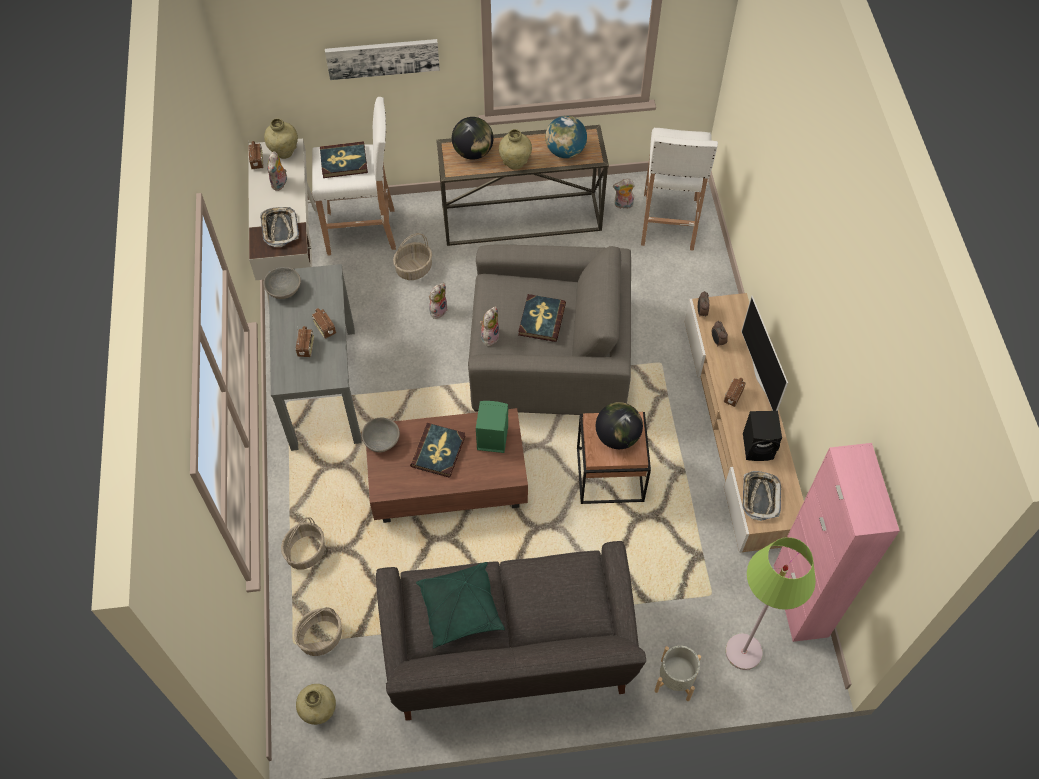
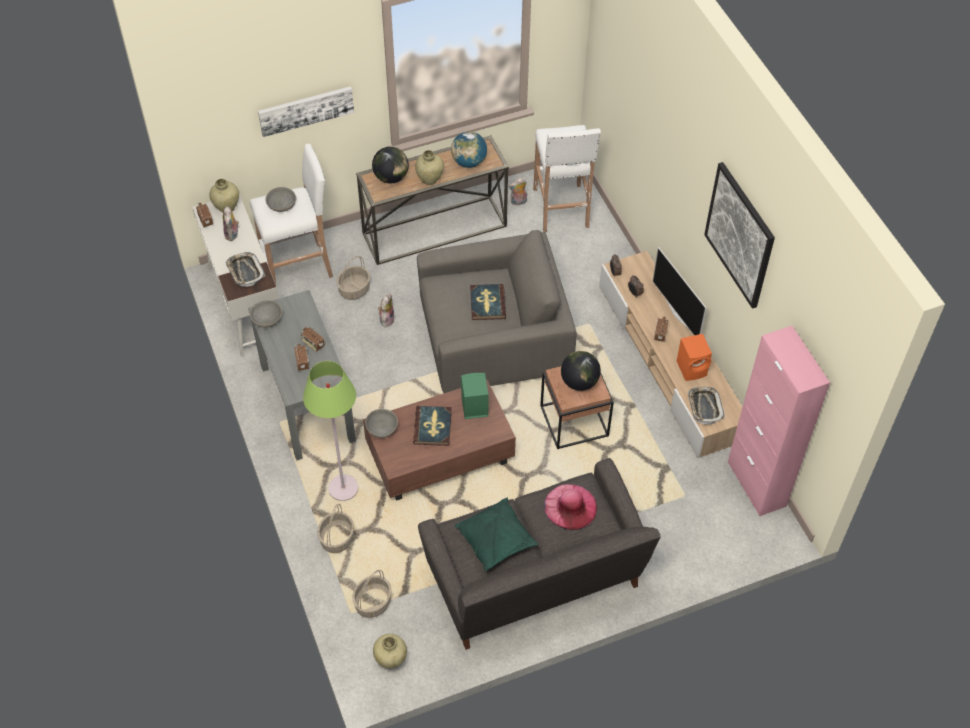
camera: 15 degrees left, 5 degrees down
book [320,141,368,178] -> grey bowl [265,187,296,212]
plush toy [480,306,499,346] -> none
grey planter [654,646,701,701] -> none
green floor lamp [725,537,816,670] -> green floor lamp moved to [303,361,358,501]
black speaker [743,411,782,461] -> orange speaker [677,334,712,381]
none -> pink hat [544,484,597,530]
none -> picture [704,162,775,309]

